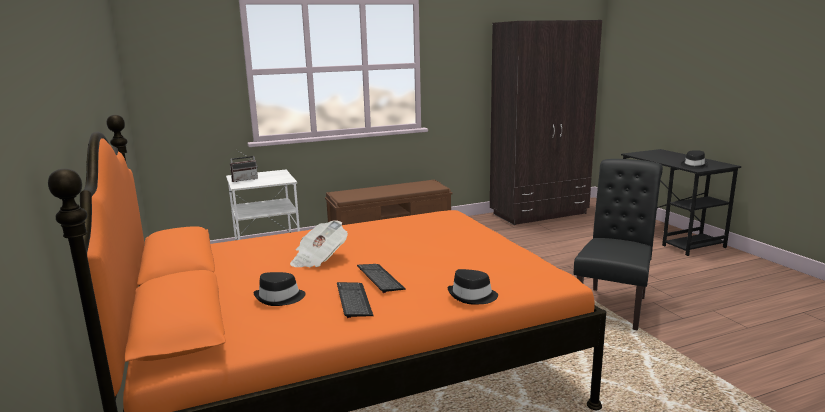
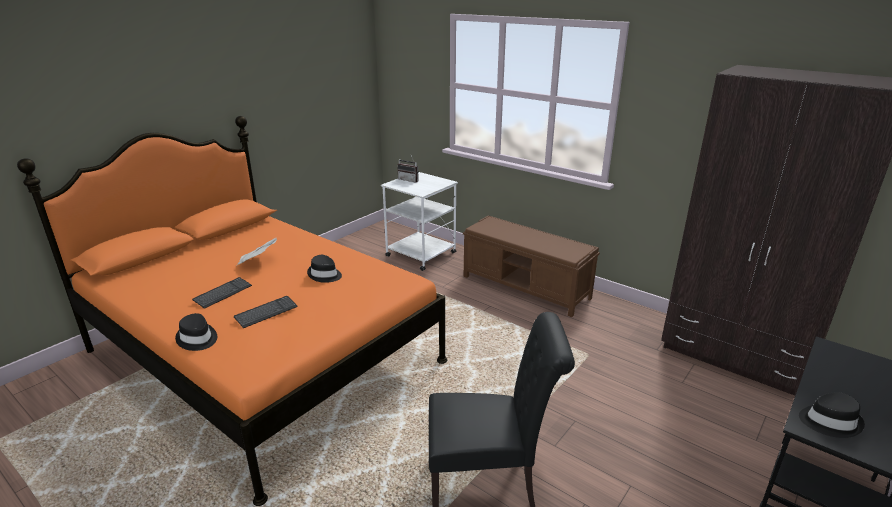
camera: 60 degrees right, 10 degrees up
black hat [254,272,306,306] -> black hat moved to [307,255,342,283]
keyboard [337,282,374,318] -> keyboard moved to [234,296,298,328]

